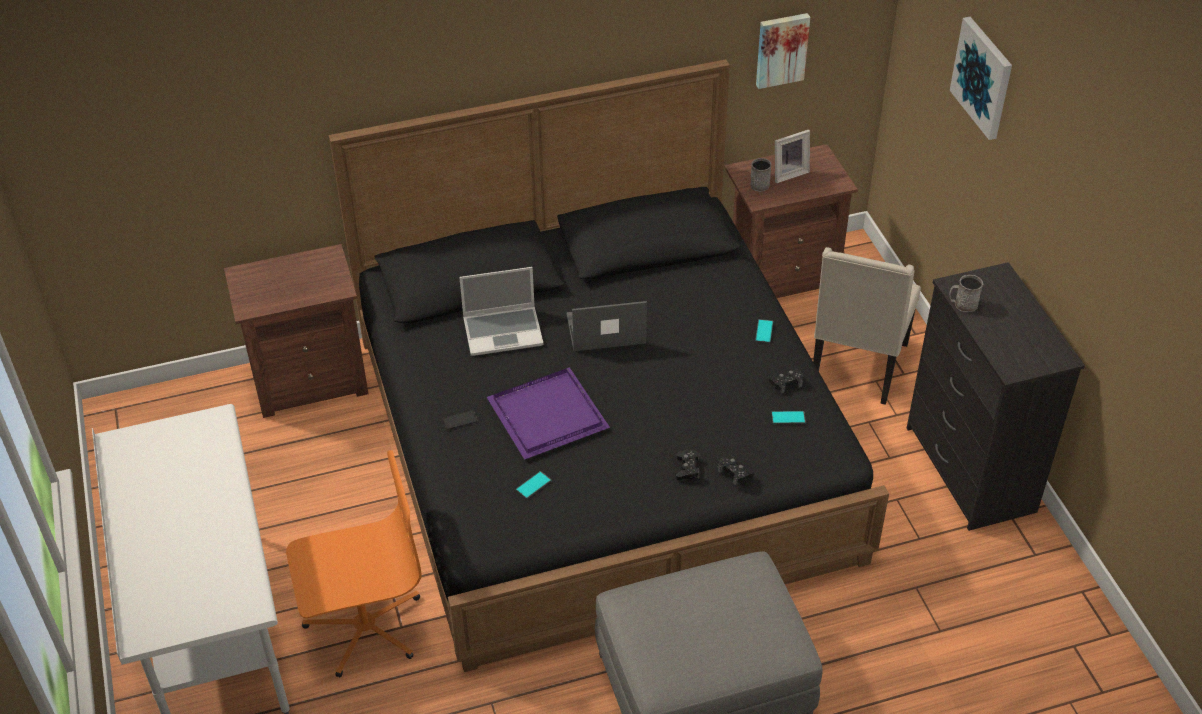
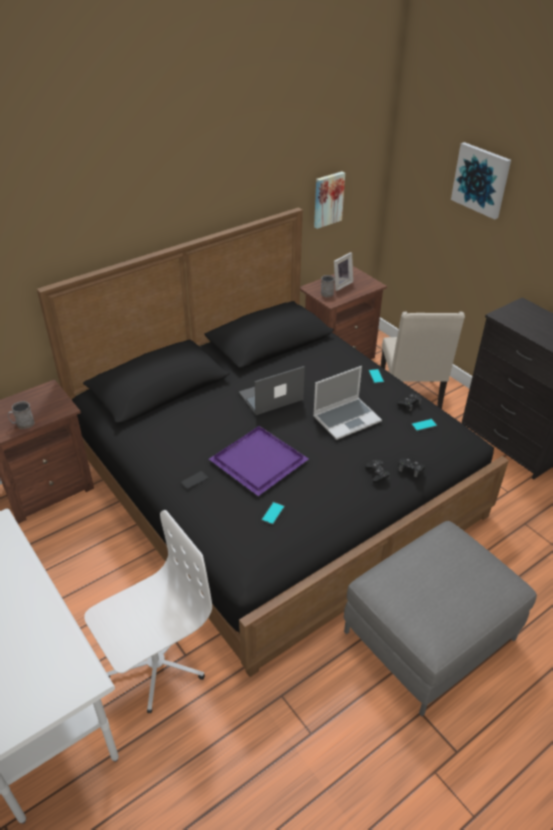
camera: 20 degrees left, 5 degrees down
orange office chair [286,450,422,677] -> white office chair [84,510,212,713]
laptop [459,267,544,356] -> laptop moved to [313,366,382,440]
grey mug [949,275,983,312] -> grey mug moved to [8,401,34,429]

